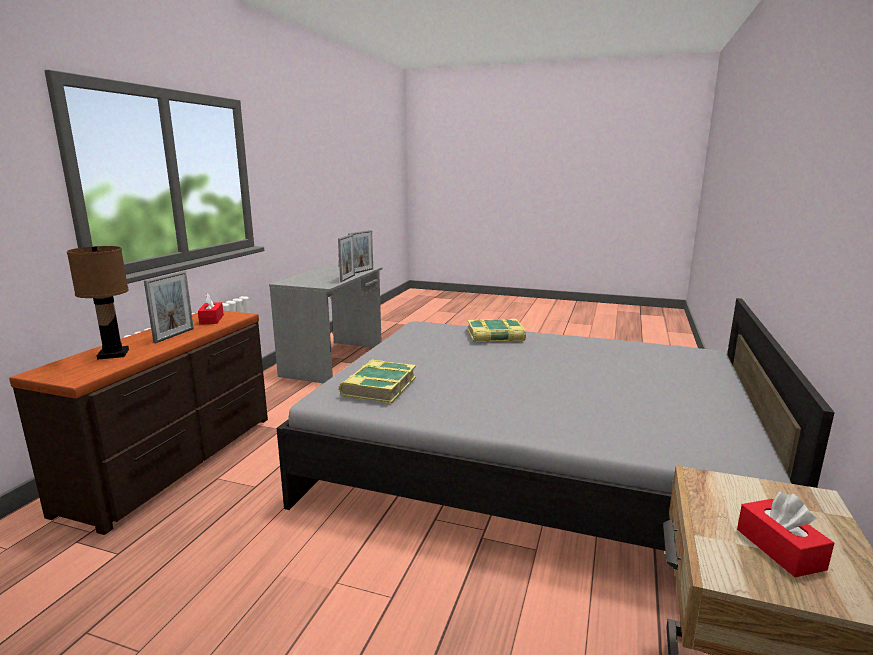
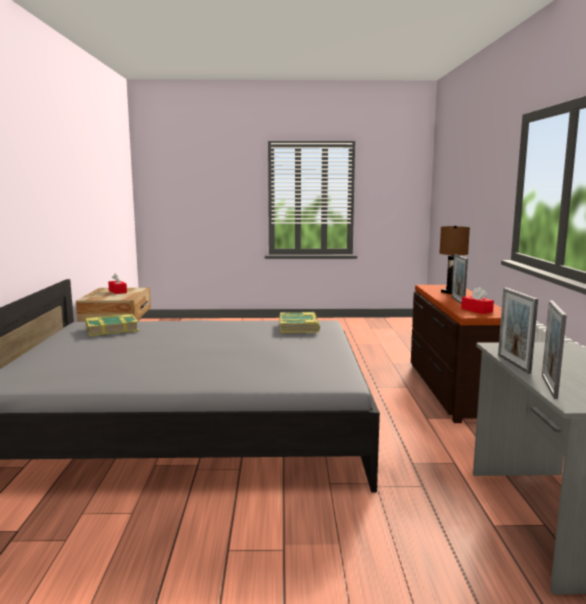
camera: 160 degrees right, 5 degrees down
book [467,319,526,342] -> book moved to [85,314,139,336]

